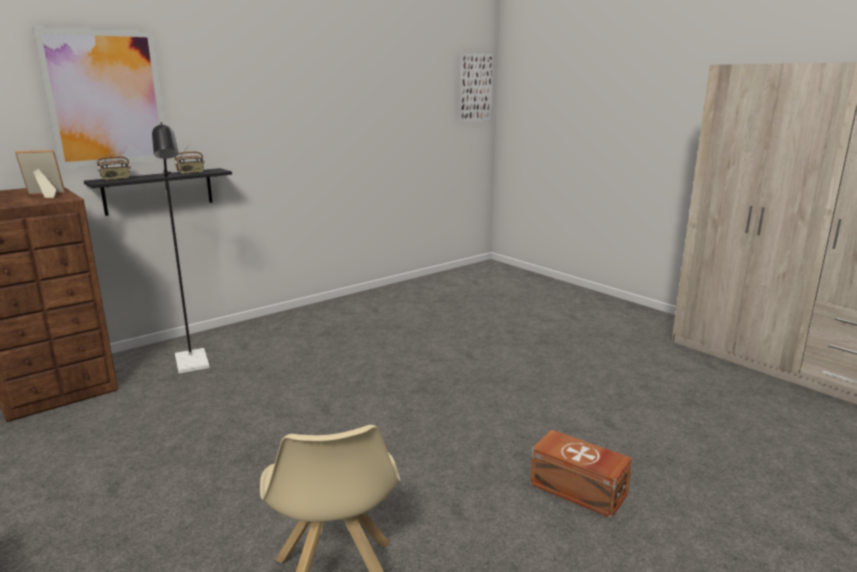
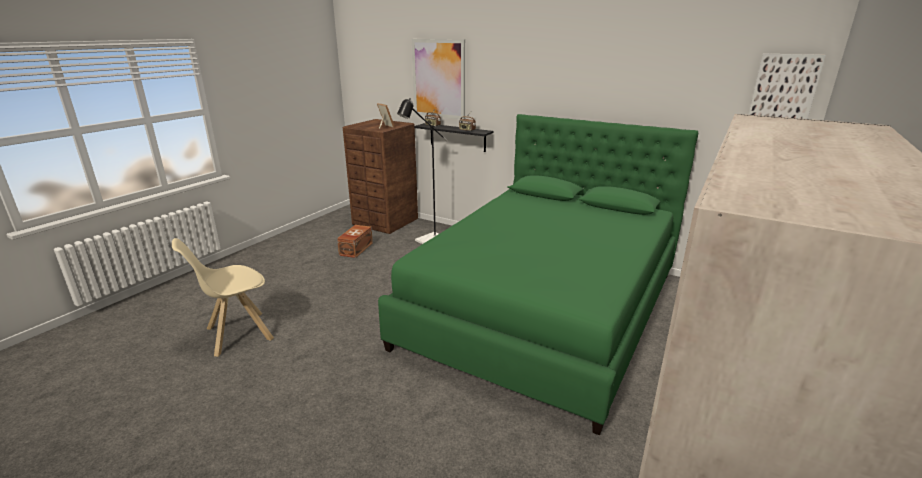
camera: 70 degrees right, 5 degrees up
brown storage box [530,429,632,518] -> brown storage box moved to [337,225,373,258]
none -> green bed [378,114,698,435]

